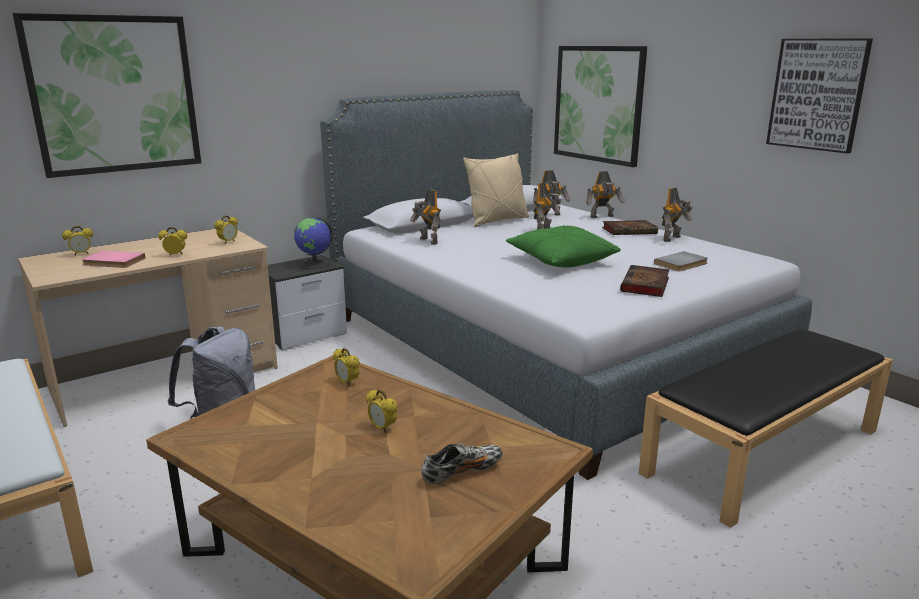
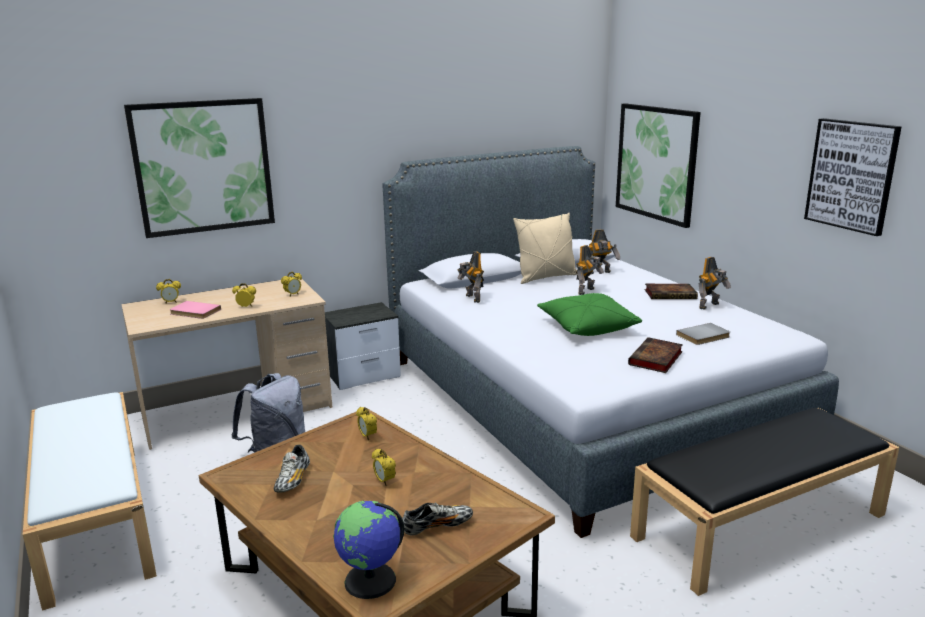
camera: 10 degrees right, 0 degrees up
globe [294,217,333,270] -> globe moved to [333,501,404,599]
toy robot [586,171,624,218] -> none
none -> shoe [273,445,310,493]

